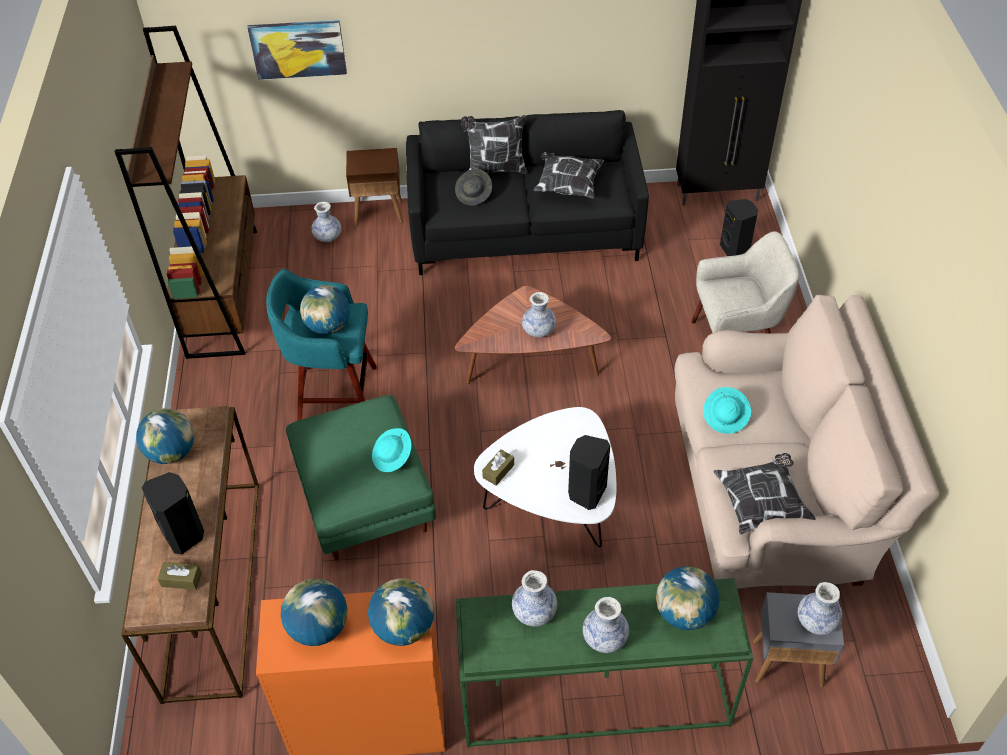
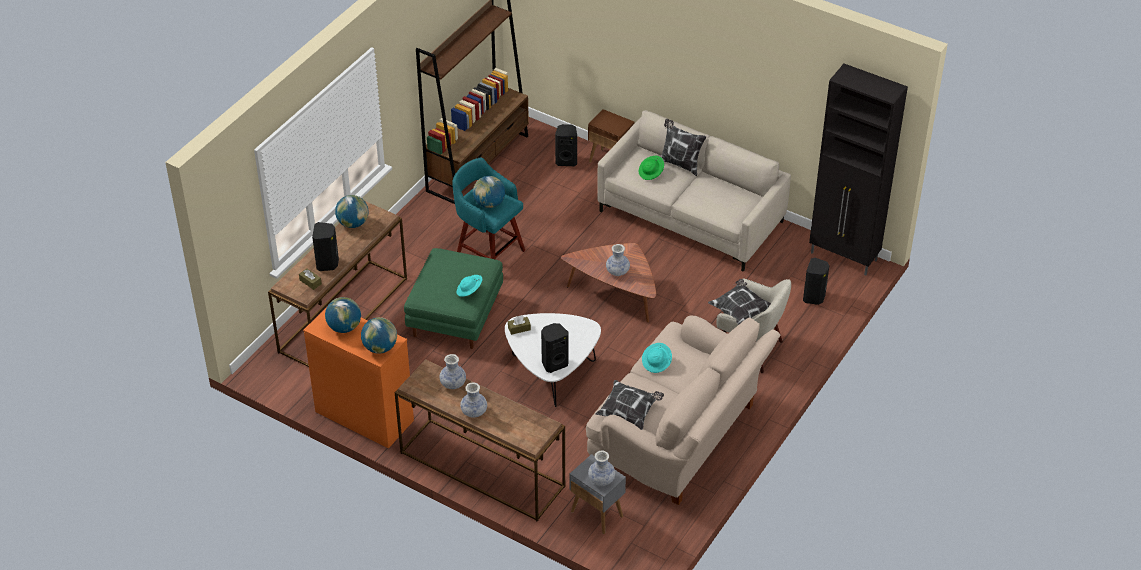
camera: 35 degrees right, 5 degrees down
picture [247,20,347,80] -> none
vase [311,202,341,242] -> black speaker [555,124,577,166]
black sofa [406,110,649,275] -> beige sofa [597,110,791,272]
grey hat [455,169,492,206] -> green hat [639,156,664,180]
green console table [456,578,753,748] -> brown console table [395,359,565,521]
pillow [534,152,604,199] -> pillow moved to [708,279,771,325]
globe [656,566,720,630] -> none

